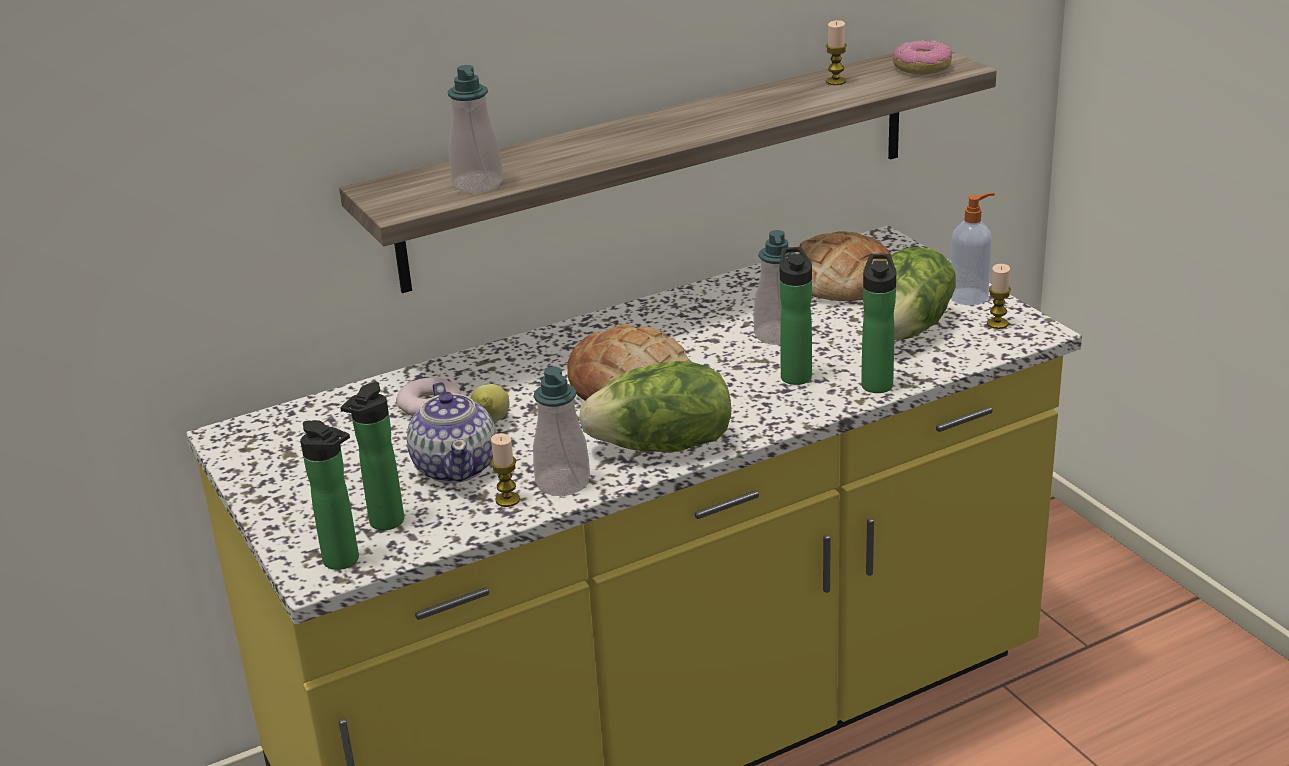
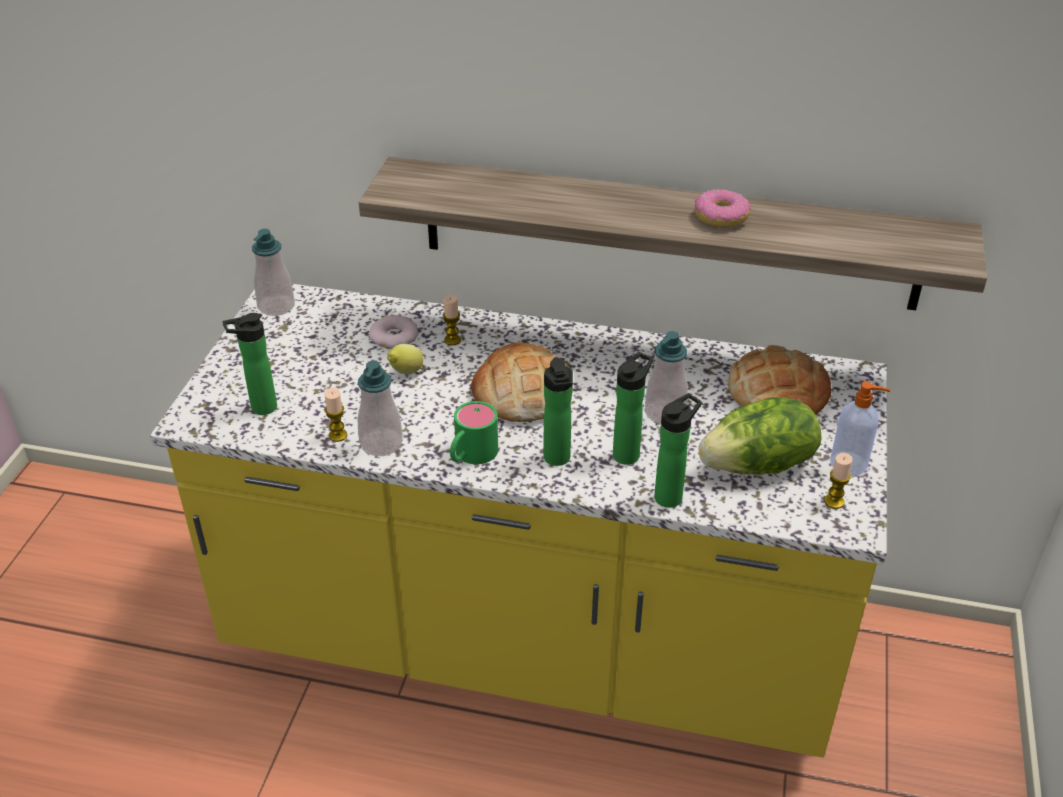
camera: 40 degrees right, 10 degrees up
bottle [300,420,359,570] -> bottle moved to [543,357,573,466]
teapot [407,382,496,483] -> none
soap dispenser [448,65,503,193] -> soap dispenser moved to [252,229,295,316]
lettuce [579,361,731,452] -> green mug [450,401,498,464]
candle [826,20,847,85] -> candle moved to [442,295,461,345]
donut [893,40,953,74] -> donut moved to [695,189,751,228]

